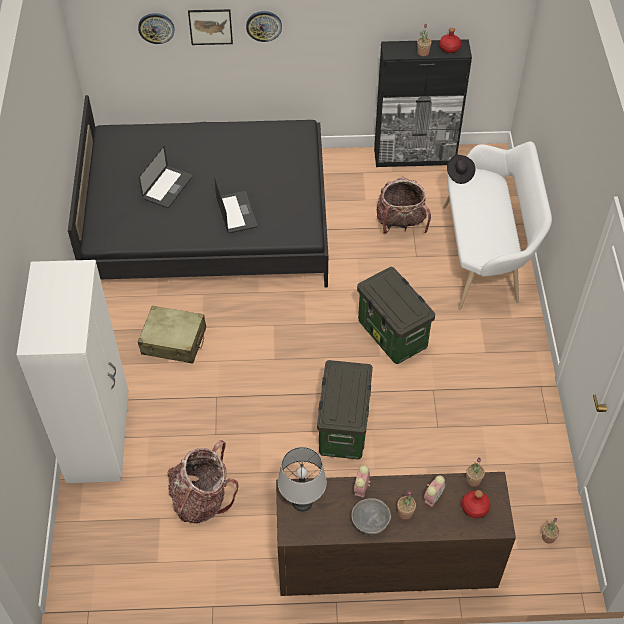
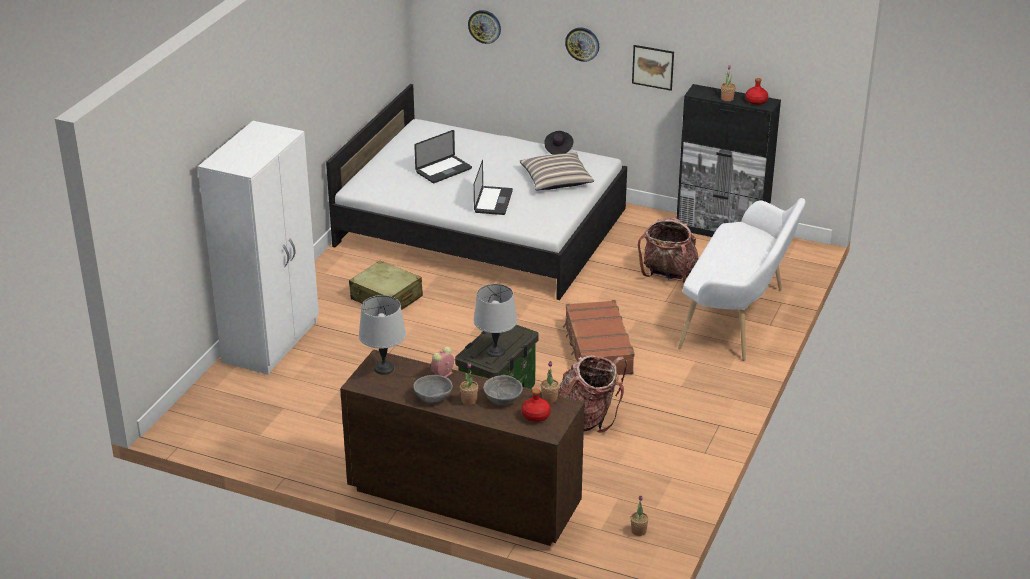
camera: 25 degrees right, 20 degrees down
black bed [68,95,328,288] -> white bed [326,84,627,300]
backpack [167,440,239,523] -> backpack moved to [558,355,628,433]
picture [188,9,233,45] -> picture moved to [632,45,674,91]
storage box [357,267,435,364] -> brown suitcase [563,300,635,375]
alarm clock [424,475,446,507] -> grey bowl [483,375,523,405]
black hat [447,155,475,184] -> black hat moved to [544,131,573,155]
none -> grey table lamp [474,284,517,358]
none -> pillow [520,153,594,191]

